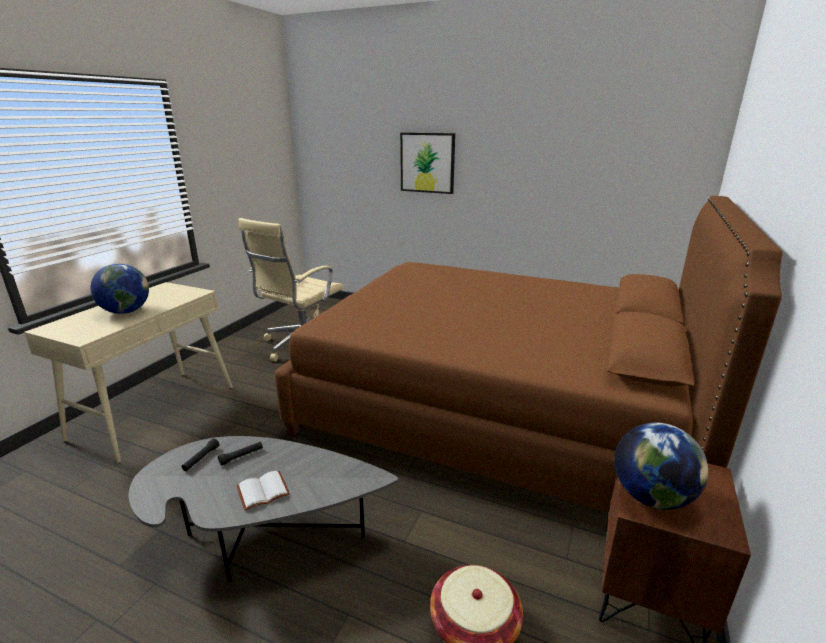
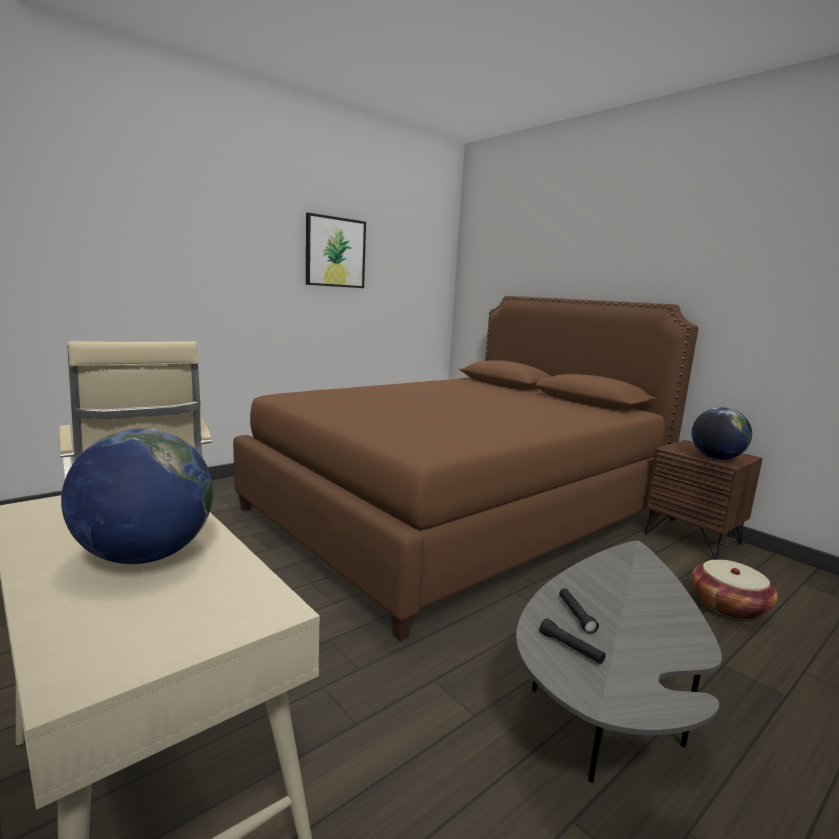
camera: 65 degrees left, 10 degrees down
white book [237,471,290,511] -> none
picture [400,132,455,194] -> picture moved to [306,213,366,288]

